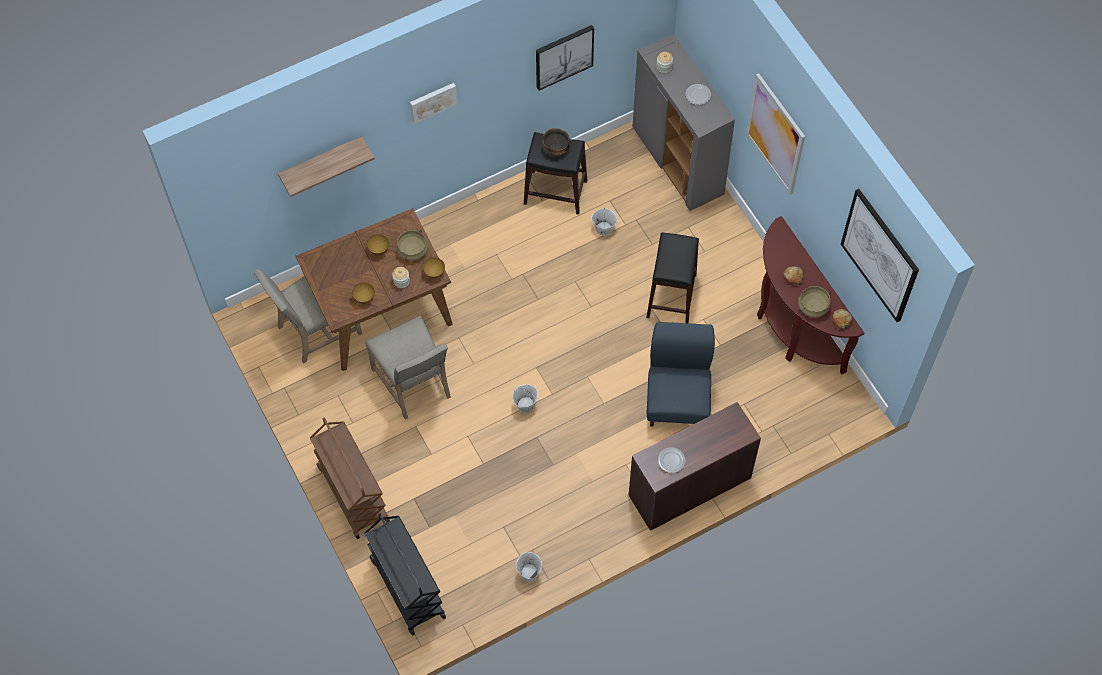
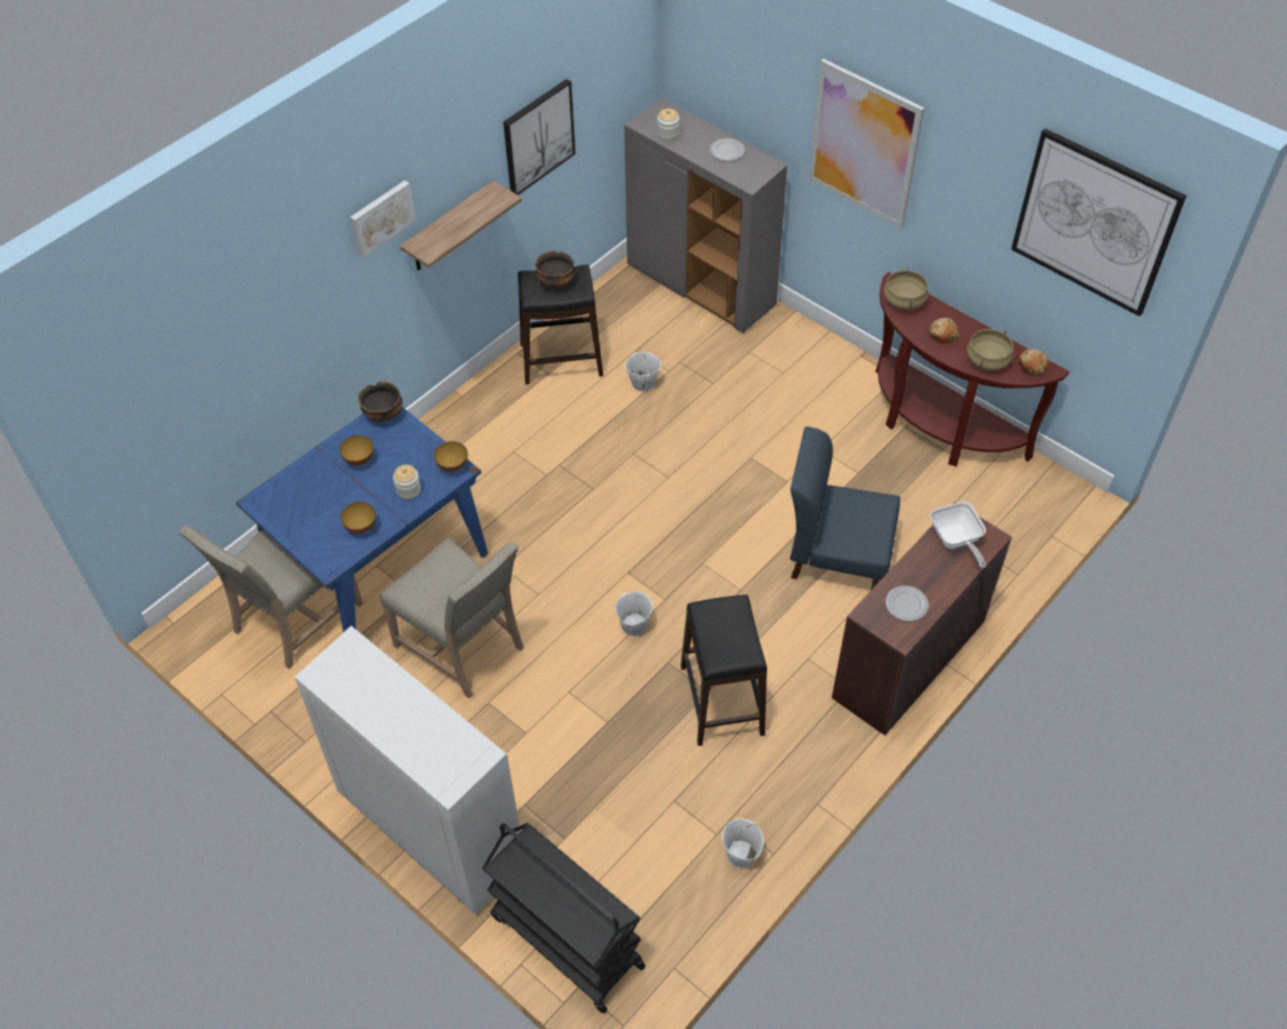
camera: 20 degrees left, 10 degrees down
shelf [278,136,375,197] -> shelf moved to [400,181,522,271]
brown dining table [296,208,453,371] -> blue dining table [236,407,488,633]
brown cart [310,417,390,539] -> white cabinet [295,626,520,915]
beige cooking pot [396,230,428,261] -> beige cooking pot moved to [884,269,928,310]
black stool [646,233,699,323] -> black stool moved to [681,595,767,746]
blue chair [647,322,715,426] -> blue chair turned 60 degrees counterclockwise [790,427,900,590]
none -> bowl [358,381,403,422]
none -> frying pan [930,501,986,569]

